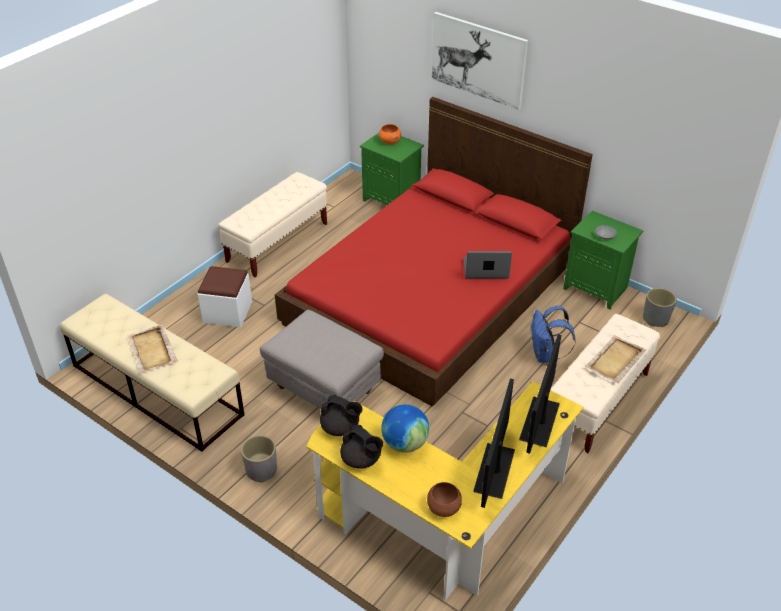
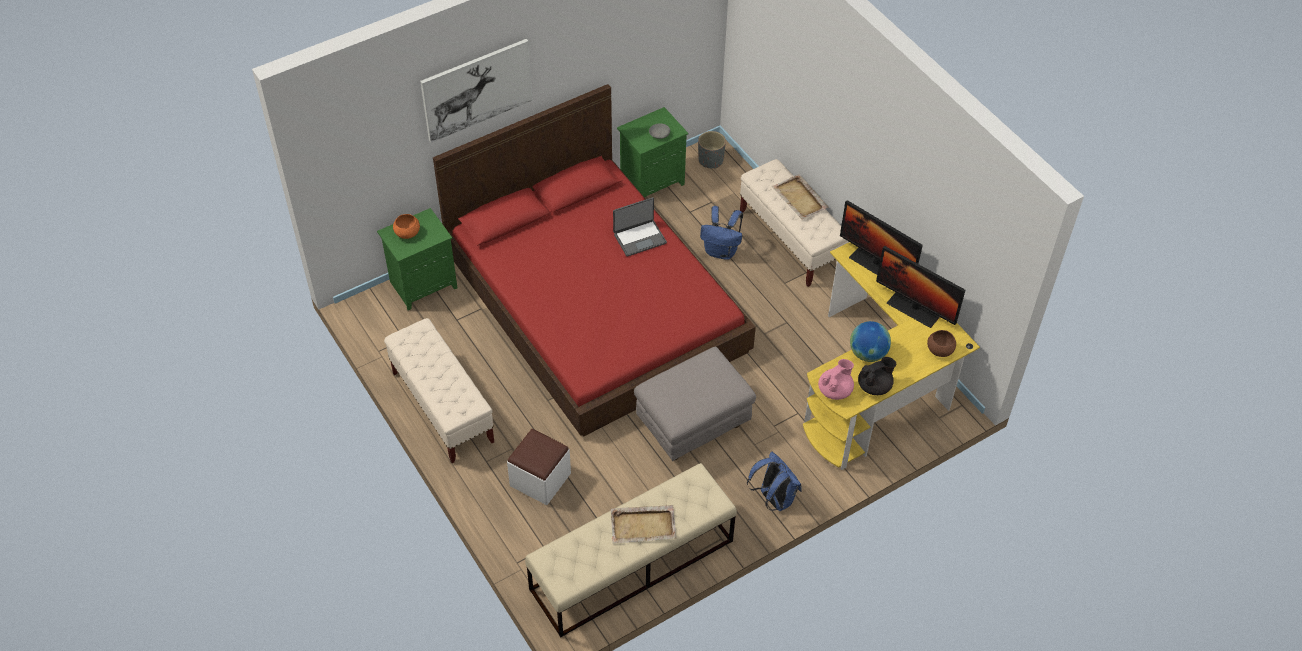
camera: 70 degrees left, 10 degrees up
grey planter [241,435,277,482] -> blue backpack [747,452,802,511]
black teapot [320,395,363,436] -> pink teapot [818,359,854,400]
laptop [463,251,512,279] -> laptop turned 135 degrees counterclockwise [613,197,667,256]

